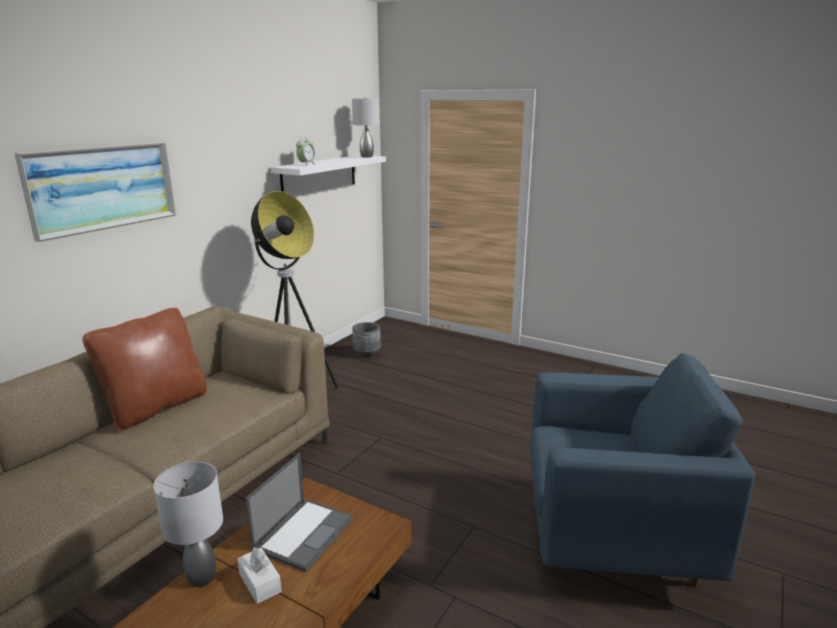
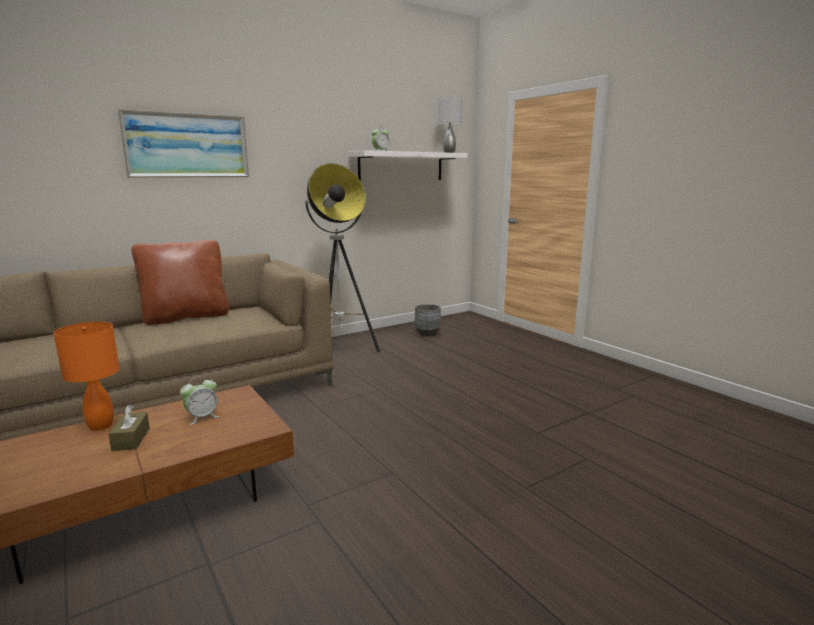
camera: 25 degrees right, 5 degrees down
grey table lamp [153,462,223,587] -> orange table lamp [54,322,120,431]
white tissue box [237,547,282,604] -> brown tissue box [109,405,150,451]
laptop [245,453,354,572] -> alarm clock [180,376,219,425]
blue armchair [531,353,755,587] -> none

